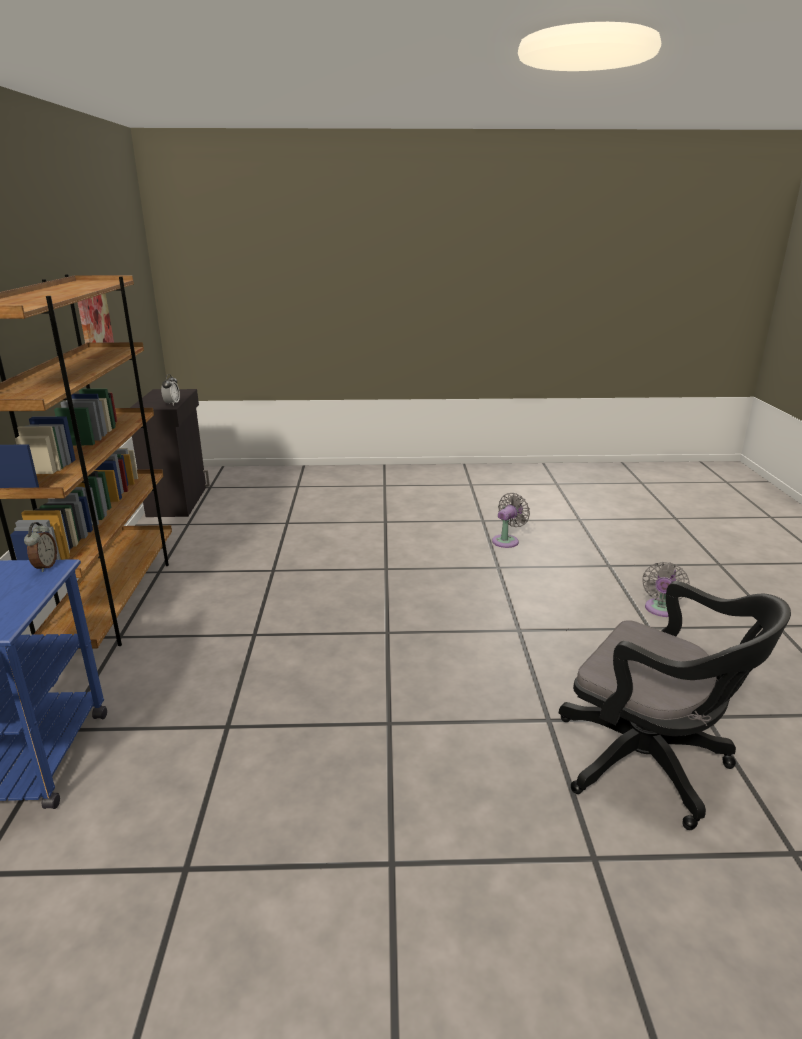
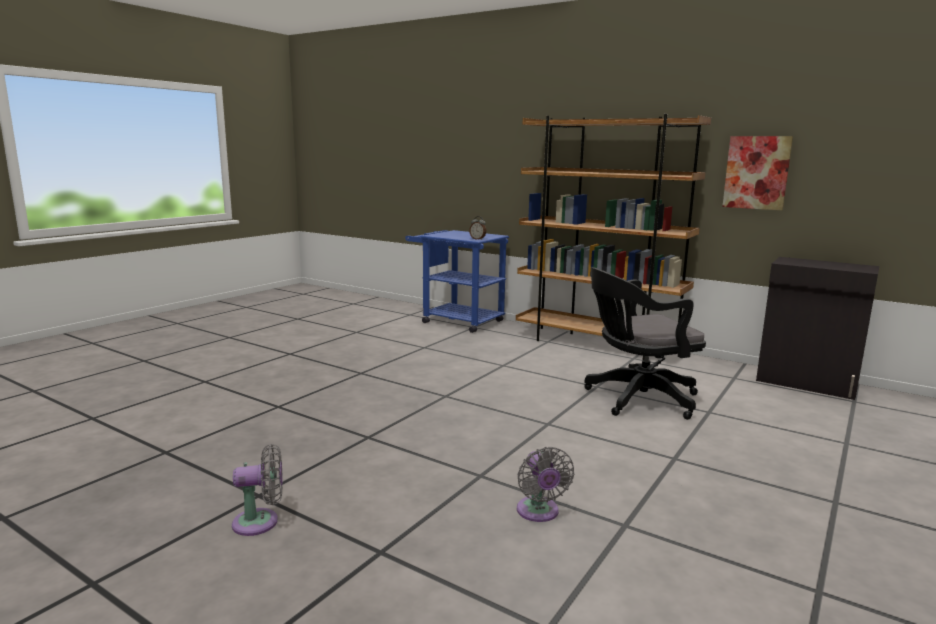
camera: 125 degrees right, 10 degrees down
alarm clock [161,374,180,406] -> none
black office chair [559,581,791,830] -> black office chair moved to [584,267,706,420]
grey fan [642,562,690,617] -> grey fan turned 105 degrees clockwise [232,444,283,536]

